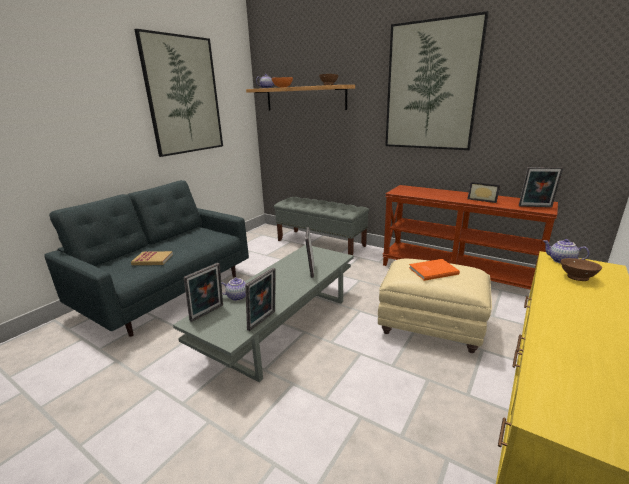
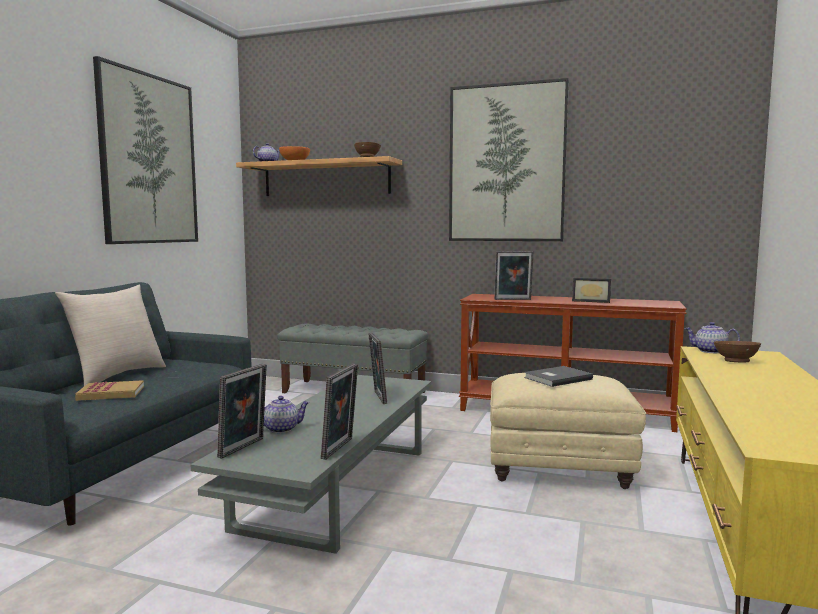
camera: 15 degrees left, 15 degrees down
orange book [409,259,460,281] -> grey book [524,366,593,387]
picture frame [519,167,563,207] -> picture frame moved to [494,251,534,300]
none -> beige pillow [55,285,166,386]

